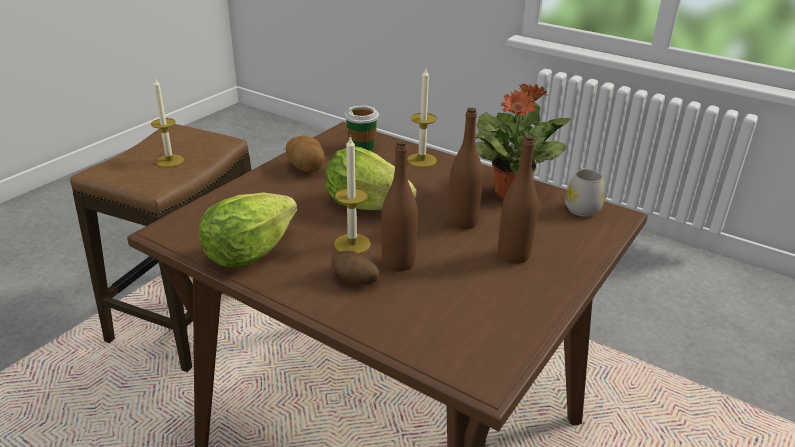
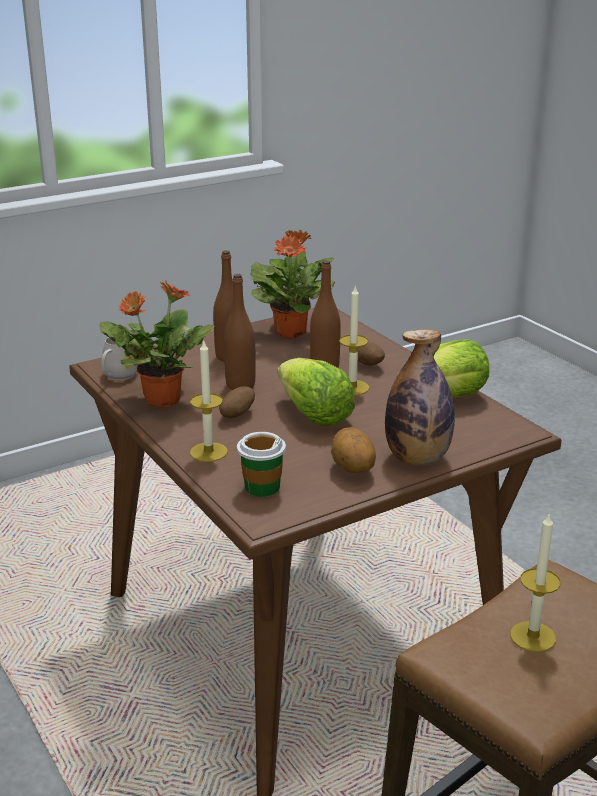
camera: 155 degrees left, 5 degrees down
none -> potato [219,386,255,418]
none -> potted plant [251,230,335,338]
none -> bottle [385,330,455,465]

